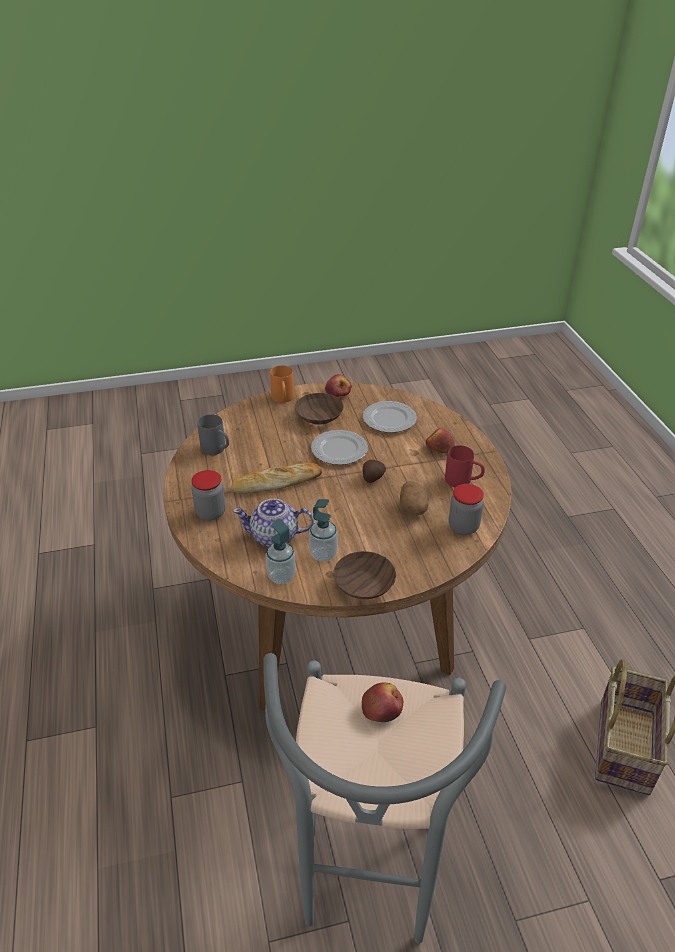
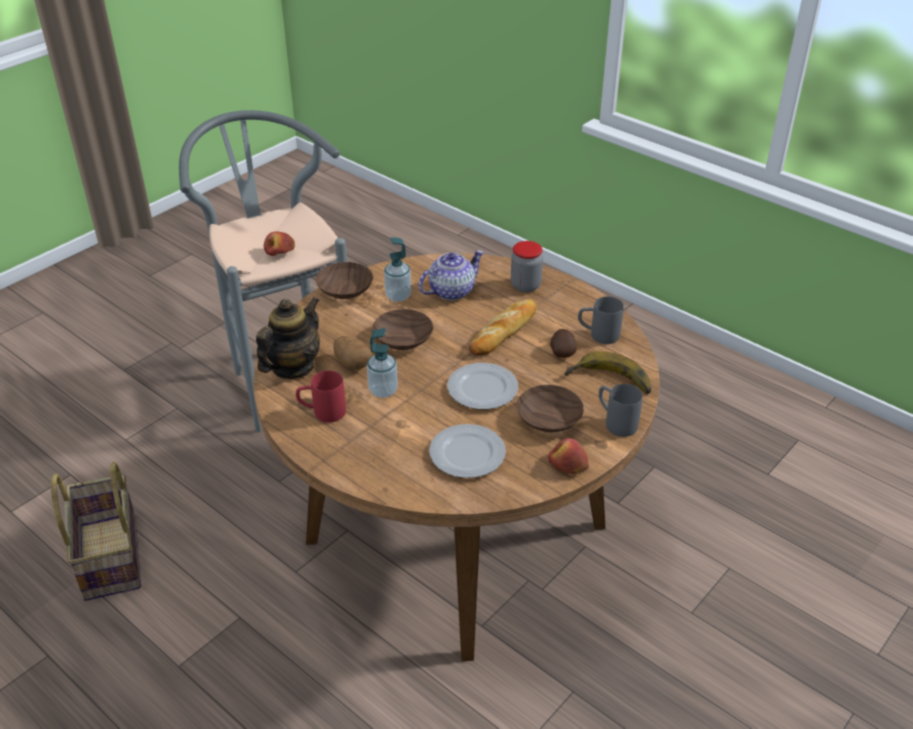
camera: 145 degrees right, 0 degrees up
soap dispenser [266,519,296,584] -> soap dispenser moved to [367,328,398,398]
orange mug [270,365,294,403] -> grey mug [599,384,643,437]
potato [363,460,386,483] -> potato moved to [550,329,577,358]
apple [426,428,455,453] -> none
jar [449,484,484,535] -> teapot [256,297,320,379]
none -> brown bowl [372,309,433,350]
none -> banana [564,351,651,394]

